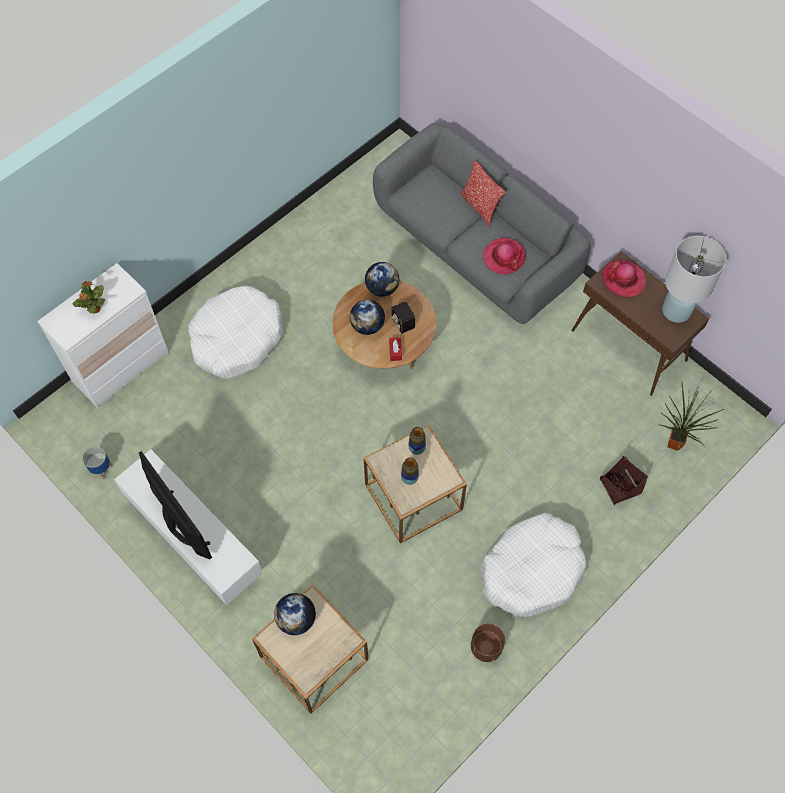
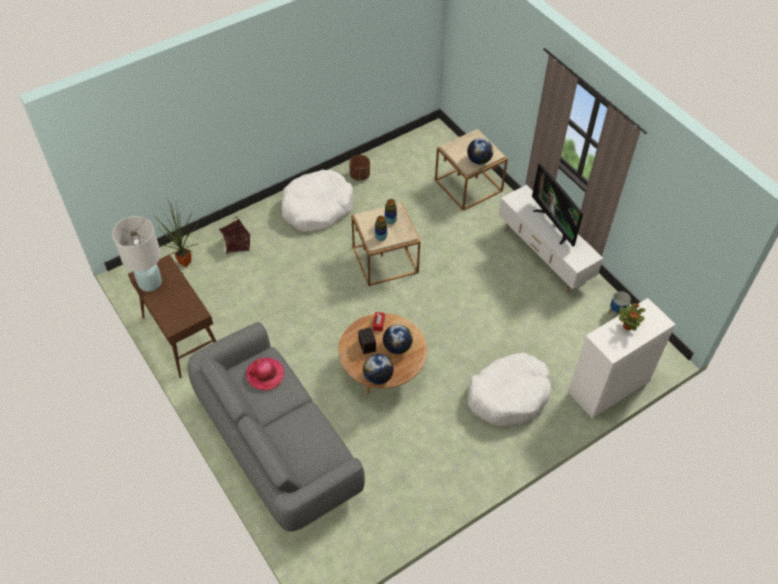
camera: 170 degrees left, 10 degrees down
pillow [460,160,505,227] -> none
hat [602,260,646,297] -> none

